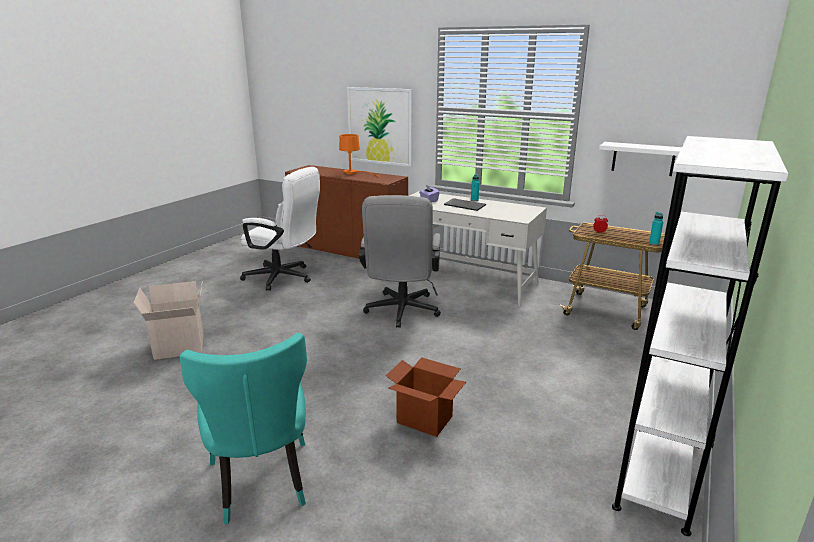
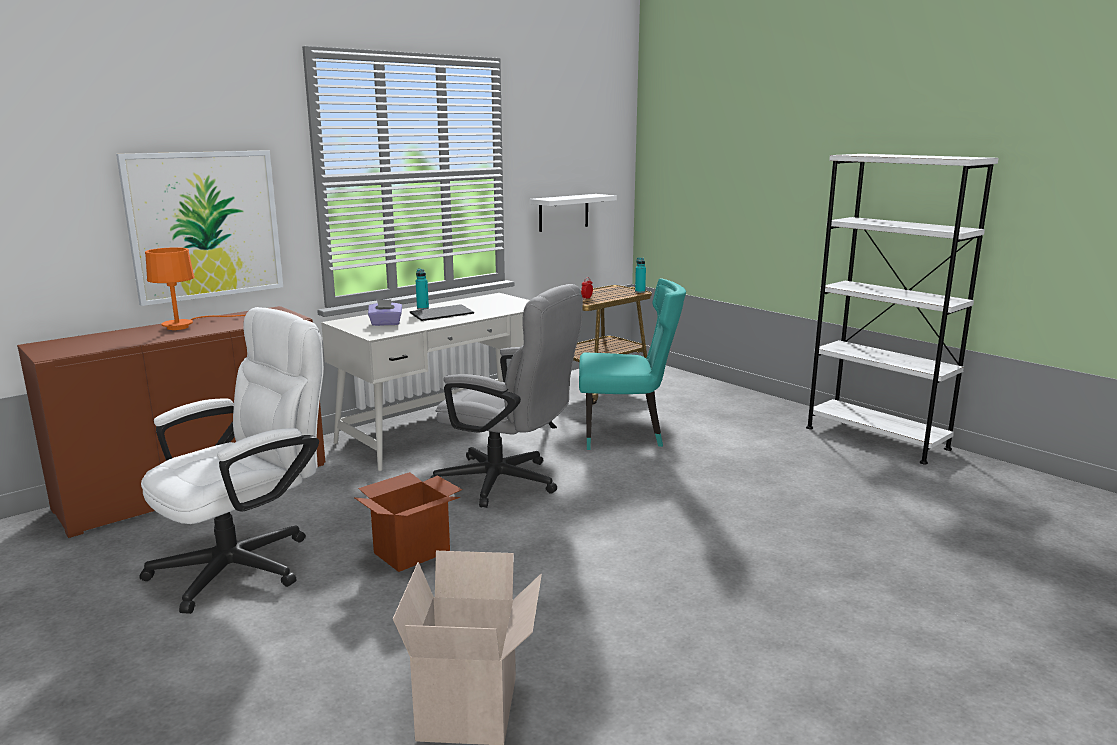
camera: 70 degrees left, 5 degrees down
turquoise chair [180,333,307,524] -> turquoise chair moved to [579,279,686,450]
cardboard box [386,357,466,437] -> cardboard box moved to [354,472,462,572]

